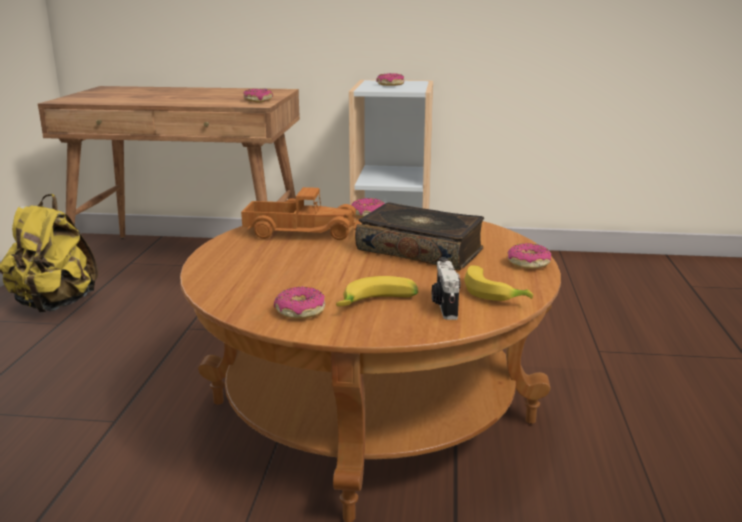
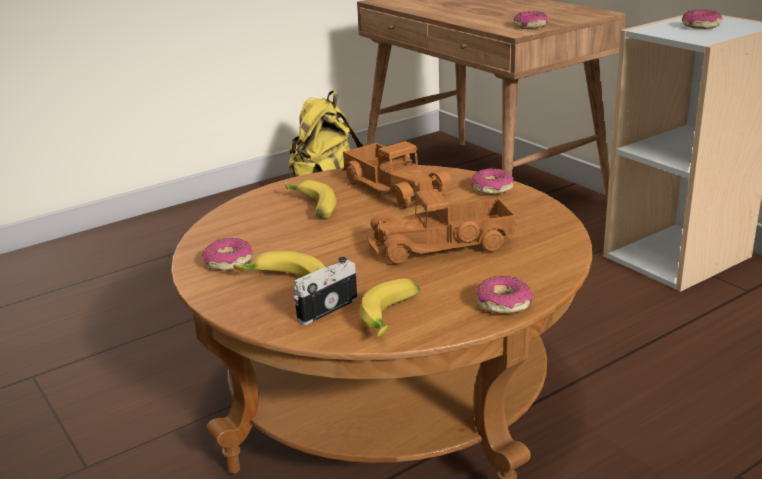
camera: 50 degrees right, 5 degrees up
book [355,202,484,270] -> toy truck [367,189,518,264]
none -> banana [285,180,337,218]

